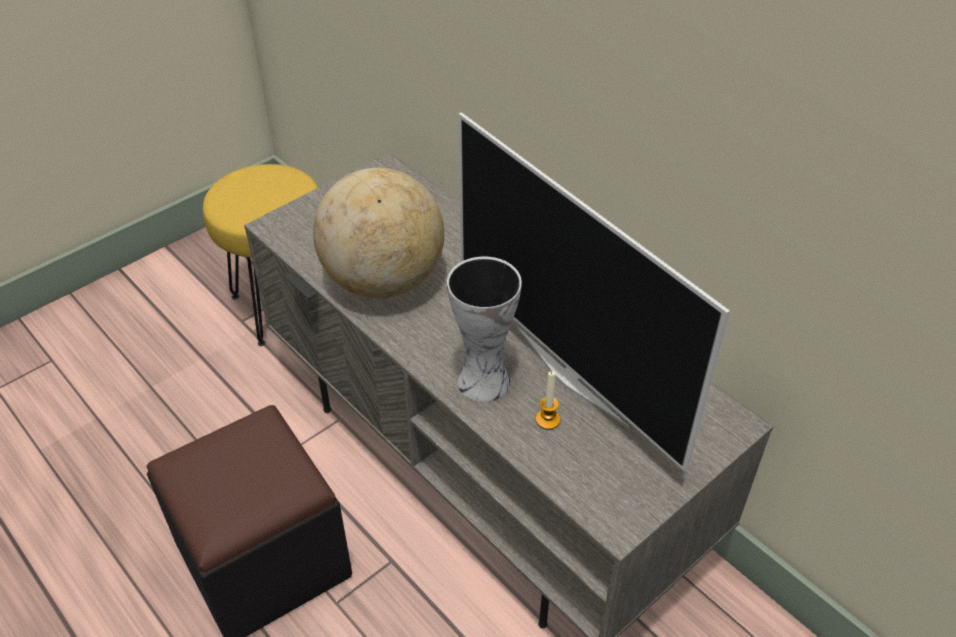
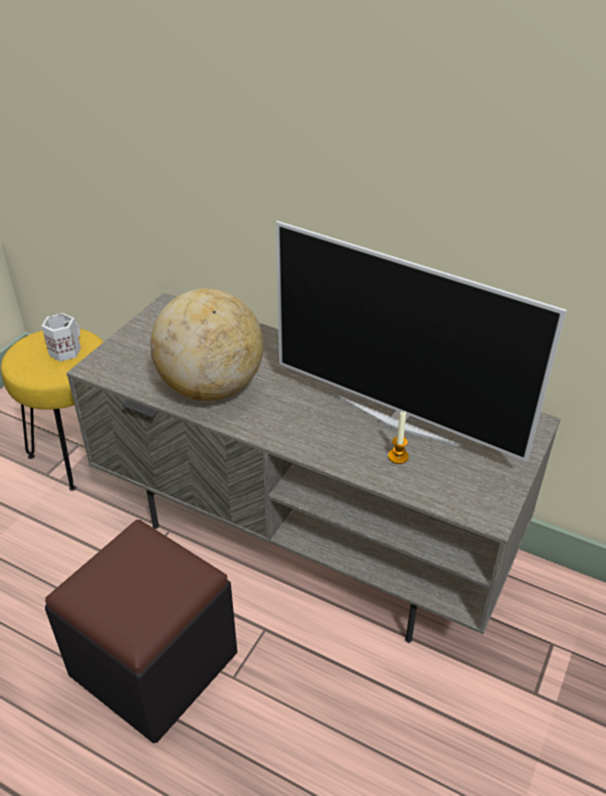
camera: 20 degrees left, 5 degrees down
vase [447,257,522,402] -> none
none -> white mug [42,313,81,362]

